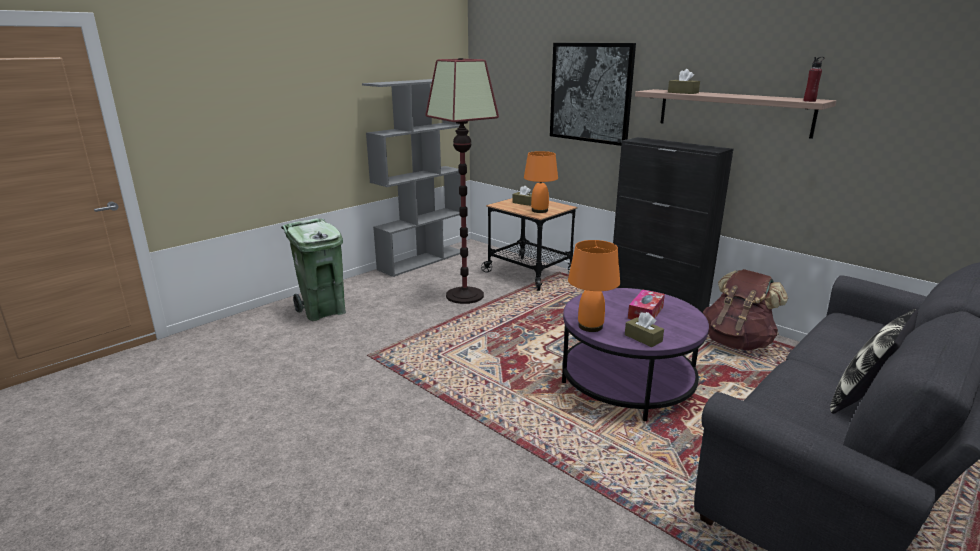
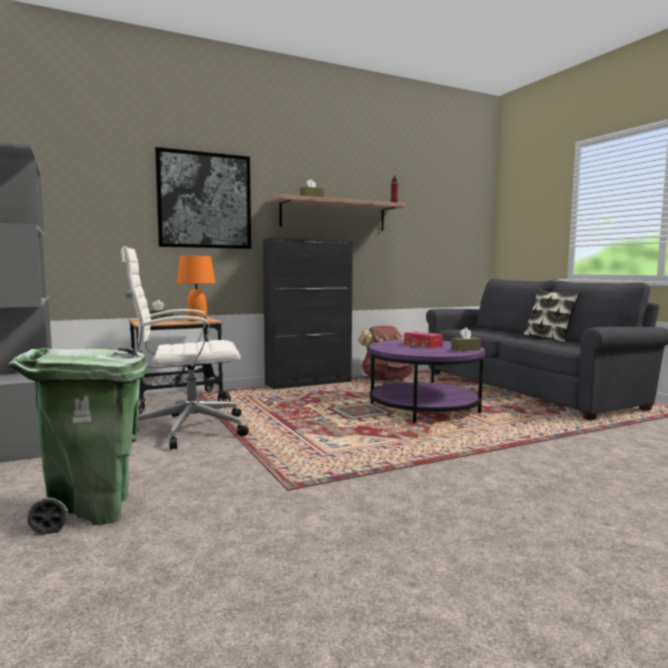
camera: 70 degrees left, 15 degrees down
floor lamp [425,58,499,304] -> white office chair [121,246,249,449]
orange table lamp [568,240,620,332] -> none

